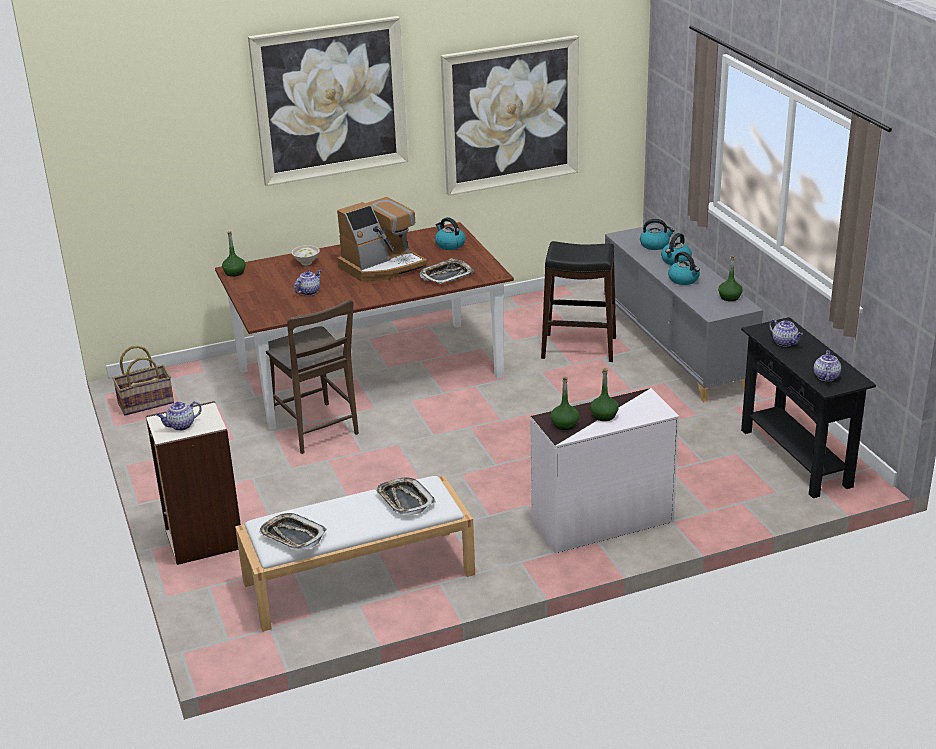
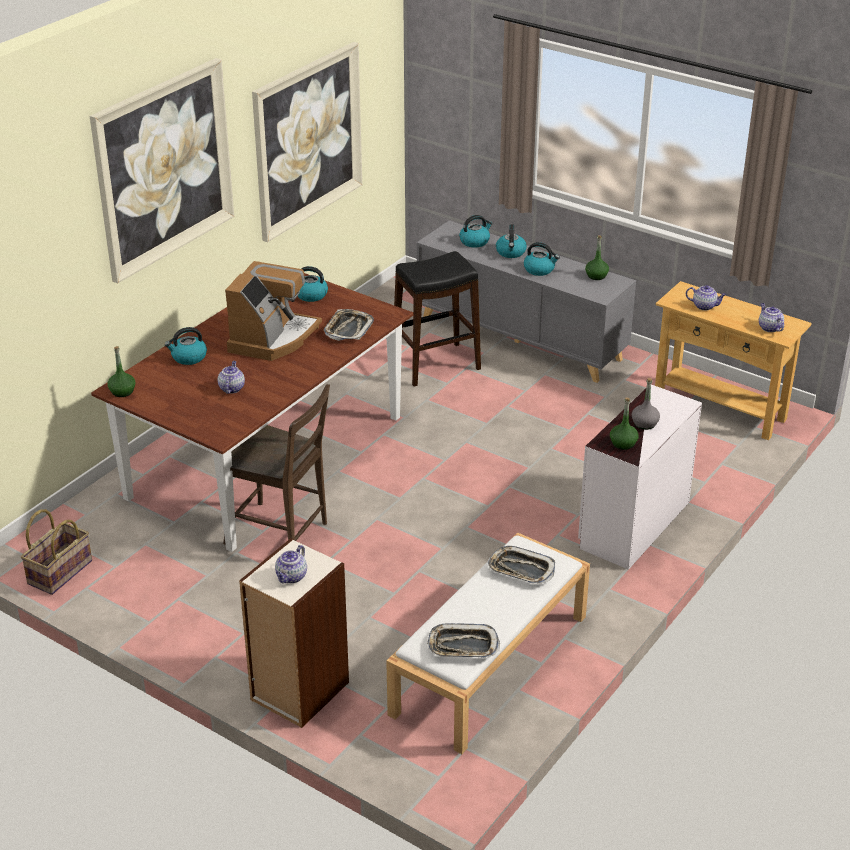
camera: 35 degrees left, 5 degrees up
white bowl [291,245,320,266] -> kettle [165,327,207,365]
green bottle [590,368,619,421] -> grey bottle [632,378,660,430]
black console table [741,317,876,498] -> beige console table [655,281,812,440]

